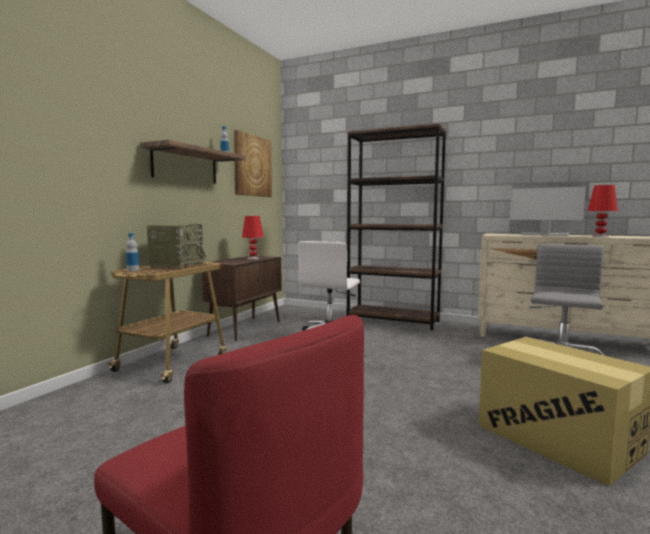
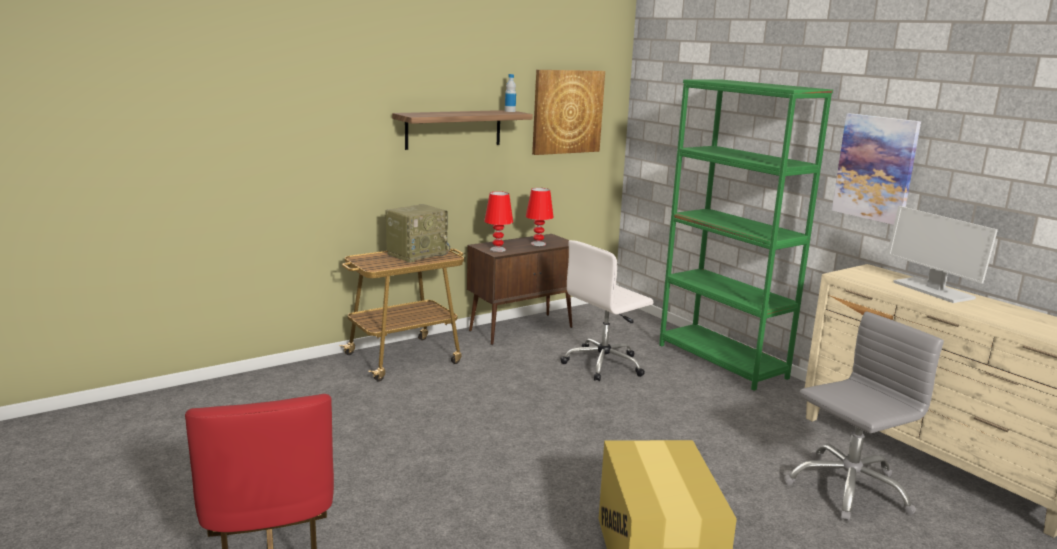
camera: 30 degrees right, 10 degrees up
bottle [126,233,139,271] -> none
brown bookcase [347,123,447,330] -> green bookcase [659,79,833,391]
red table lamp [588,185,618,237] -> red table lamp moved to [484,191,513,252]
none -> picture [832,113,921,225]

